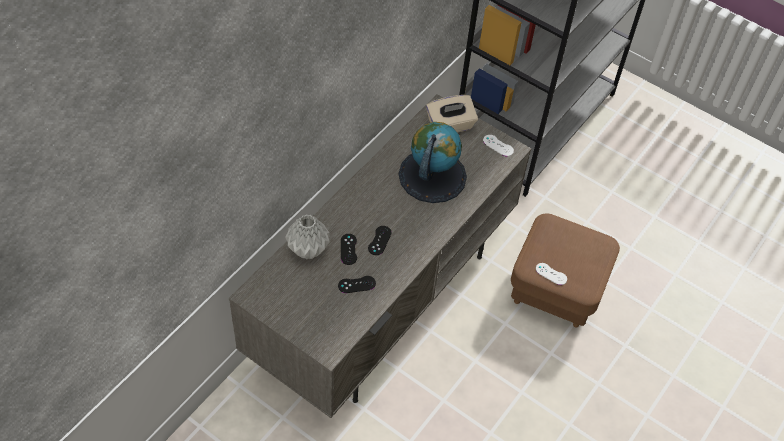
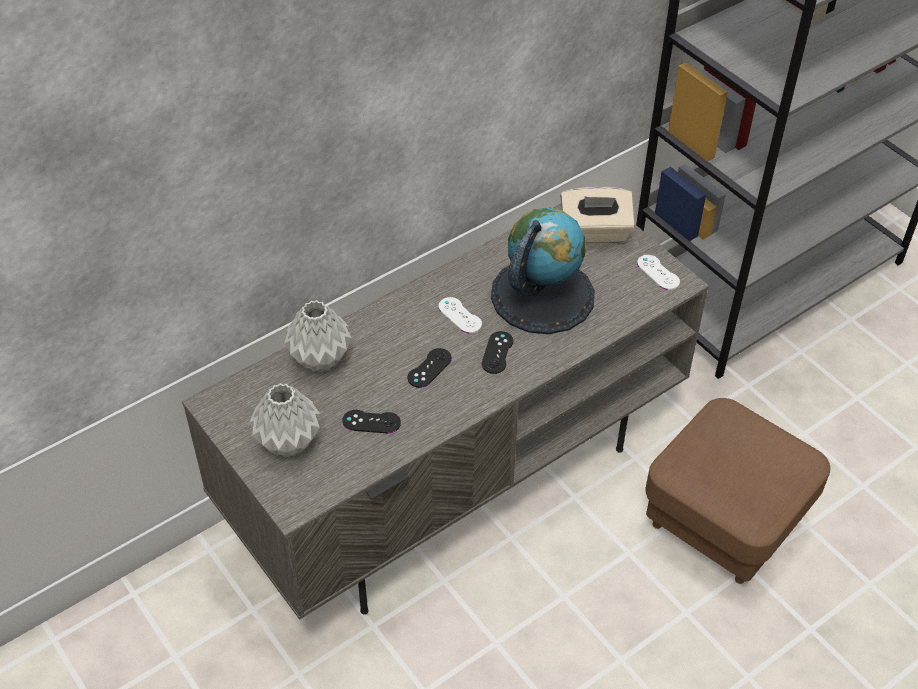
camera: 20 degrees right, 5 degrees down
black game controller [341,234,357,265] -> black game controller moved to [481,331,513,374]
white game controller [536,263,567,285] -> white game controller moved to [438,297,482,333]
none -> grey vase [249,383,320,458]

